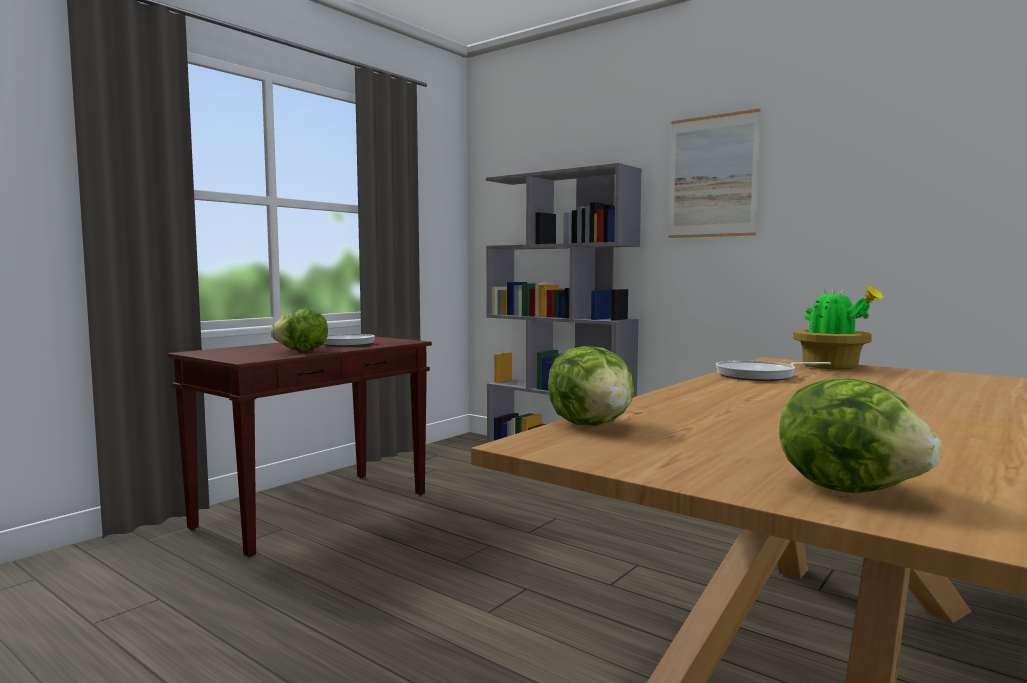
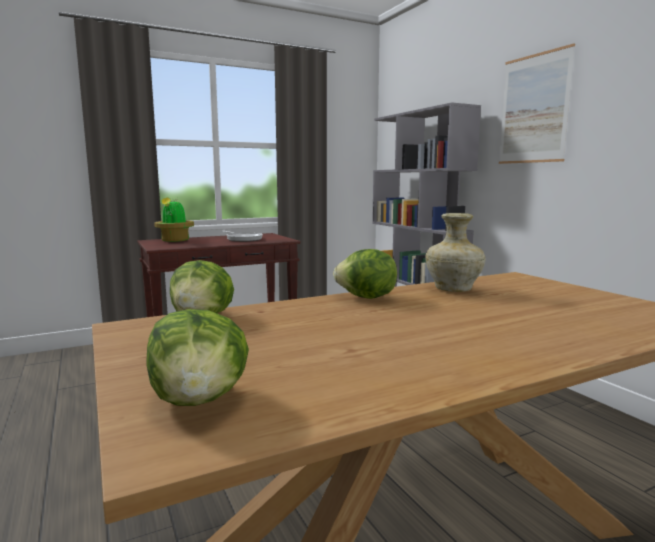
camera: 25 degrees right, 5 degrees up
lettuce [270,309,328,351] -> lettuce moved to [333,249,397,299]
frying pan [716,360,831,381] -> beige vase [425,213,485,292]
potted plant [793,286,883,370] -> potted plant moved to [154,198,194,242]

